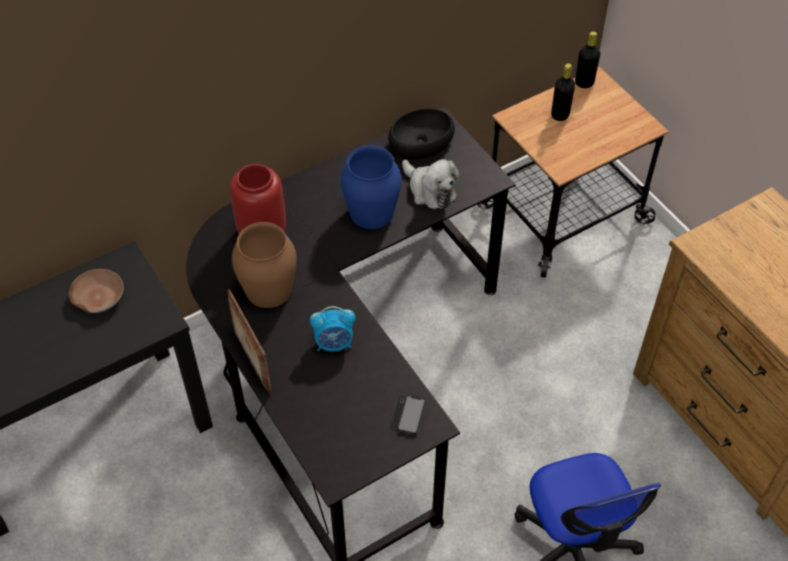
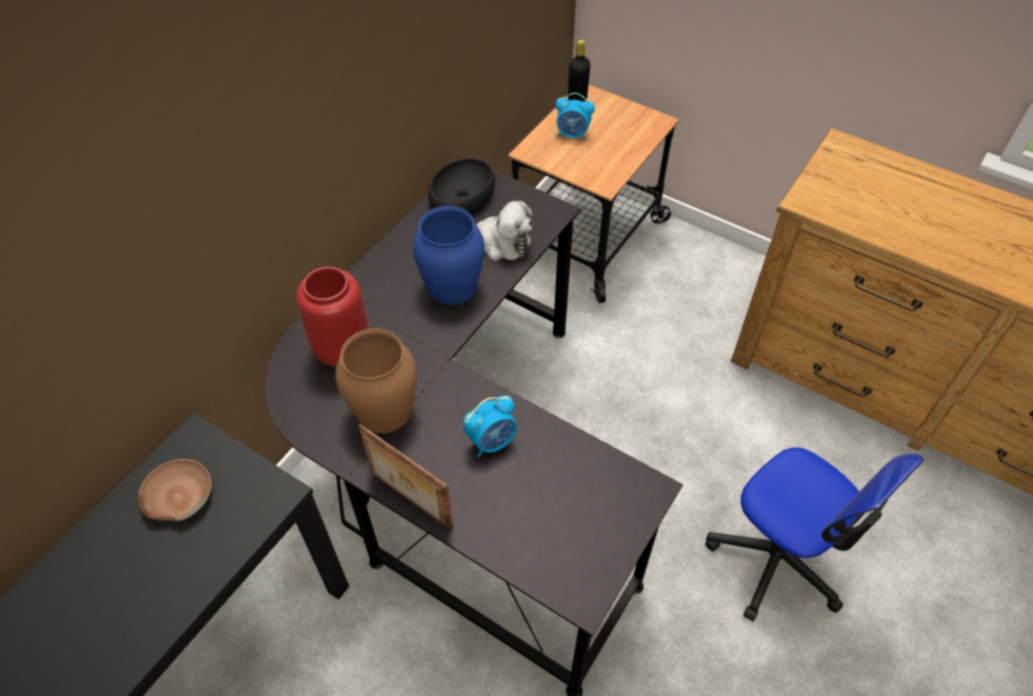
camera: 25 degrees left, 0 degrees up
phone [390,395,426,434] -> none
black bottle [551,63,575,121] -> alarm clock [556,93,595,140]

